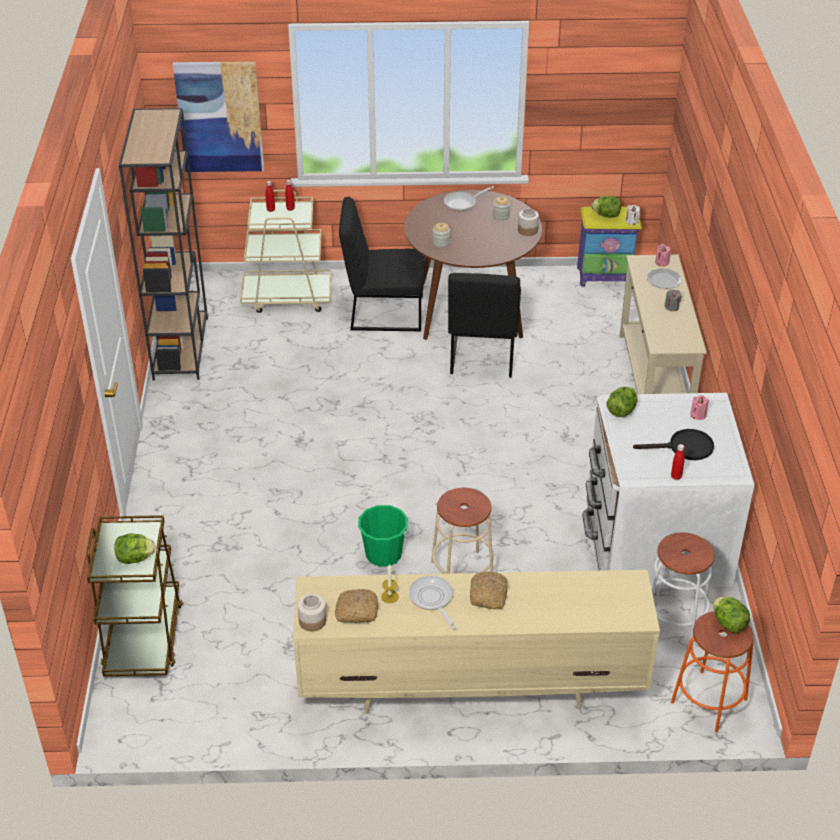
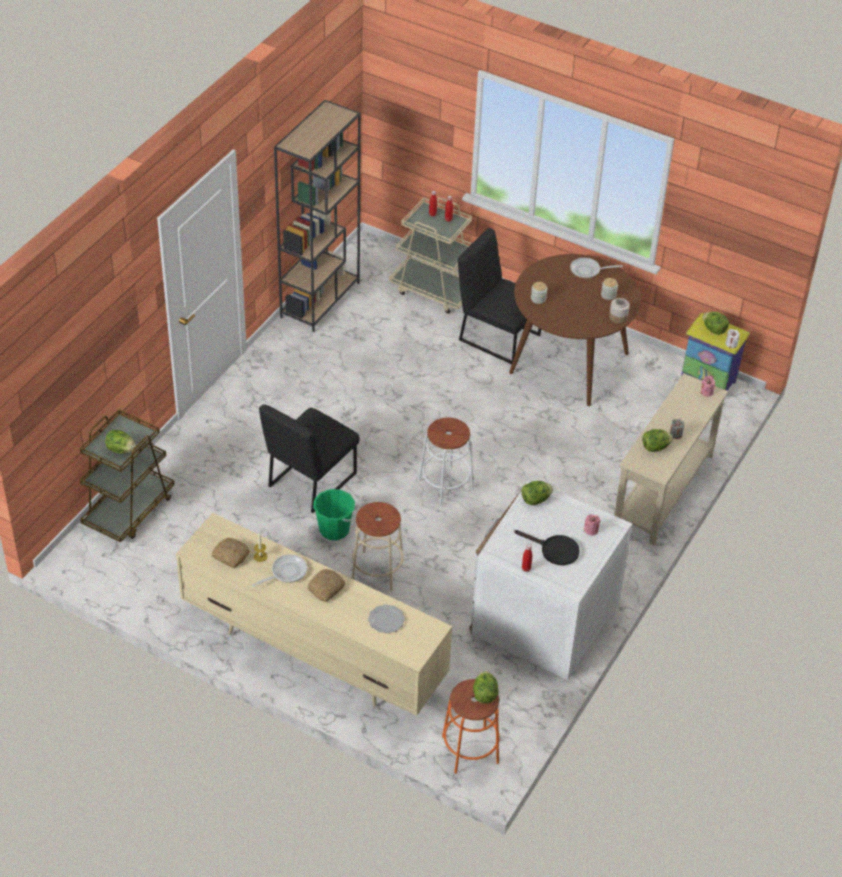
camera: 30 degrees right, 5 degrees up
picture [173,61,264,172] -> none
jar [298,594,326,631] -> none
frying pan [409,575,456,629] -> frying pan turned 45 degrees clockwise [252,554,307,587]
black chair [448,273,521,378] -> black chair moved to [259,404,360,513]
plate [647,268,682,289] -> plate moved to [368,604,405,633]
white stool [651,532,714,646] -> white stool moved to [418,417,474,506]
none -> lettuce [642,429,673,452]

